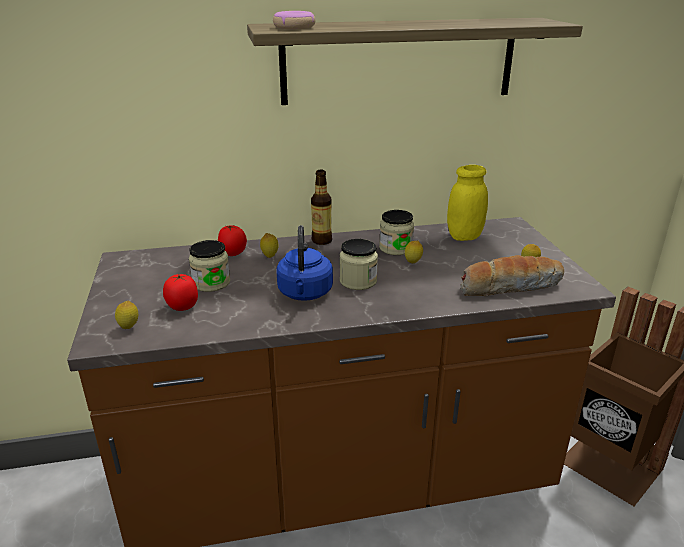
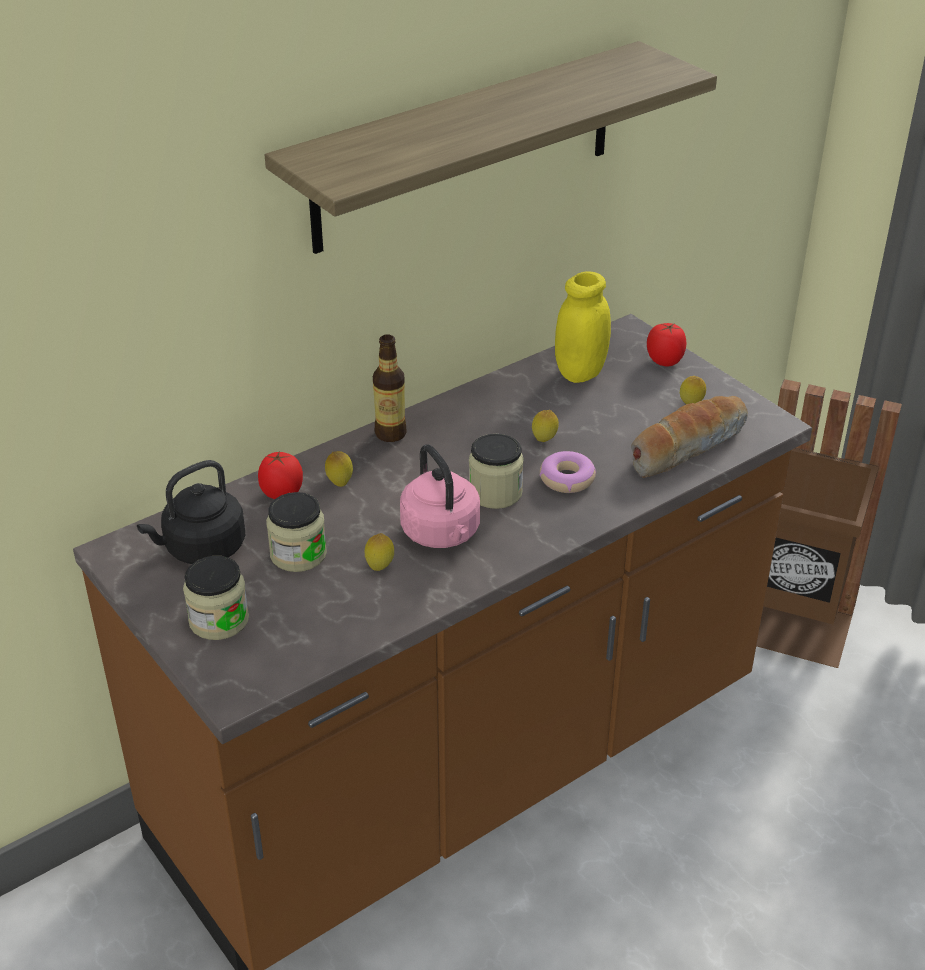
camera: 25 degrees left, 10 degrees up
lemon [115,301,138,329] -> lemon moved to [365,533,394,571]
tomato [163,274,198,311] -> tomato moved to [647,323,686,367]
donut [273,11,316,29] -> donut moved to [540,451,596,493]
blue kettle [276,225,333,301] -> pink kettle [400,445,480,548]
jar [379,210,414,255] -> jar moved to [183,556,249,640]
none -> black kettle [137,460,246,564]

